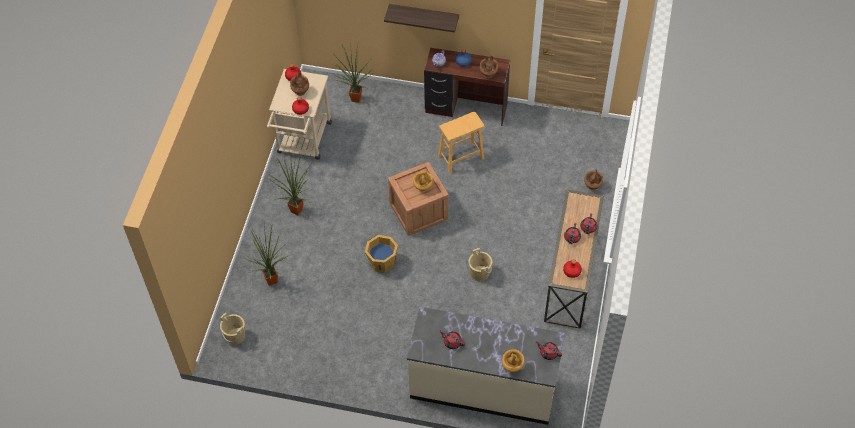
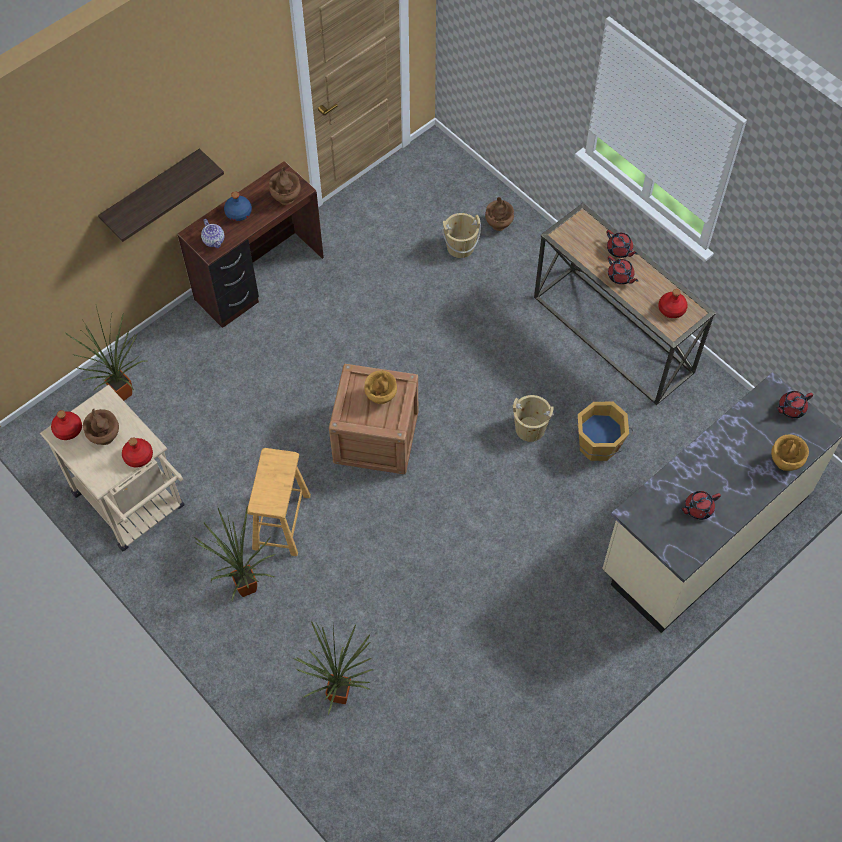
camera: 55 degrees left, 5 degrees up
beige bucket [220,313,245,345] -> beige bucket moved to [442,213,481,258]
orange bucket [365,235,398,273] -> orange bucket moved to [571,402,633,461]
brown stool [438,112,485,173] -> brown stool moved to [247,448,311,556]

